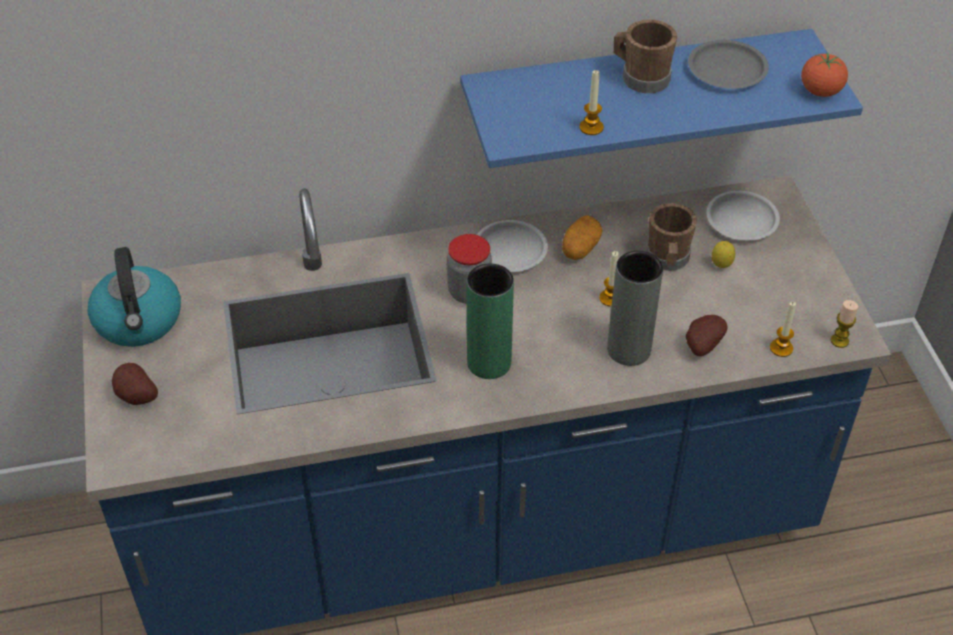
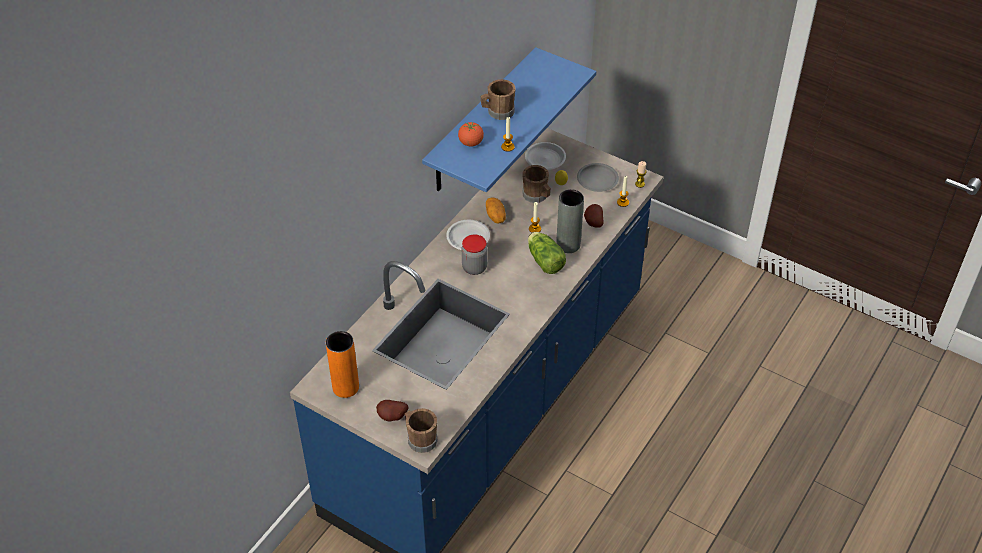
camera: 45 degrees left, 0 degrees up
kettle [87,247,181,347] -> orange vase [326,331,359,398]
green vase [466,264,514,379] -> none
grey plate [688,40,769,89] -> grey plate moved to [577,163,619,192]
tomato [801,52,848,97] -> tomato moved to [458,122,484,147]
none -> brown mug [405,408,438,453]
none -> lettuce [528,232,566,274]

